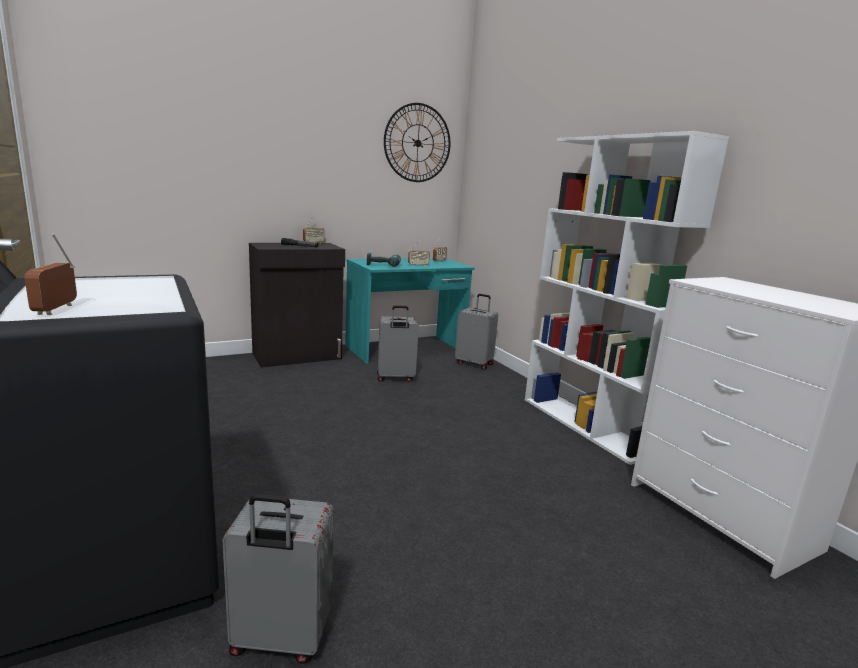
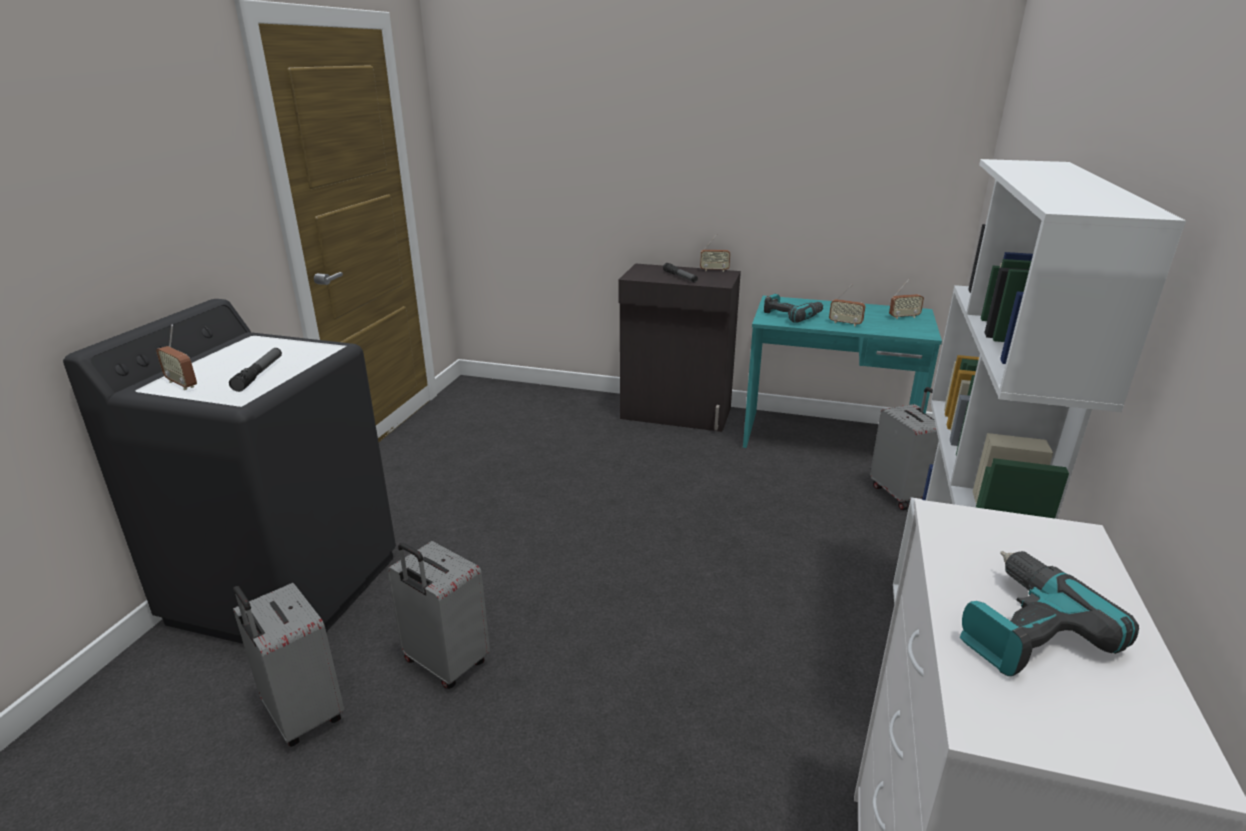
camera: 45 degrees right, 10 degrees up
radio [25,233,77,315] -> radio turned 90 degrees counterclockwise [156,325,197,390]
grey suitcase [377,305,419,382] -> grey suitcase moved to [387,541,490,689]
wall clock [384,103,450,182] -> none
none -> flashlight [229,348,282,392]
none -> power drill [960,551,1139,676]

